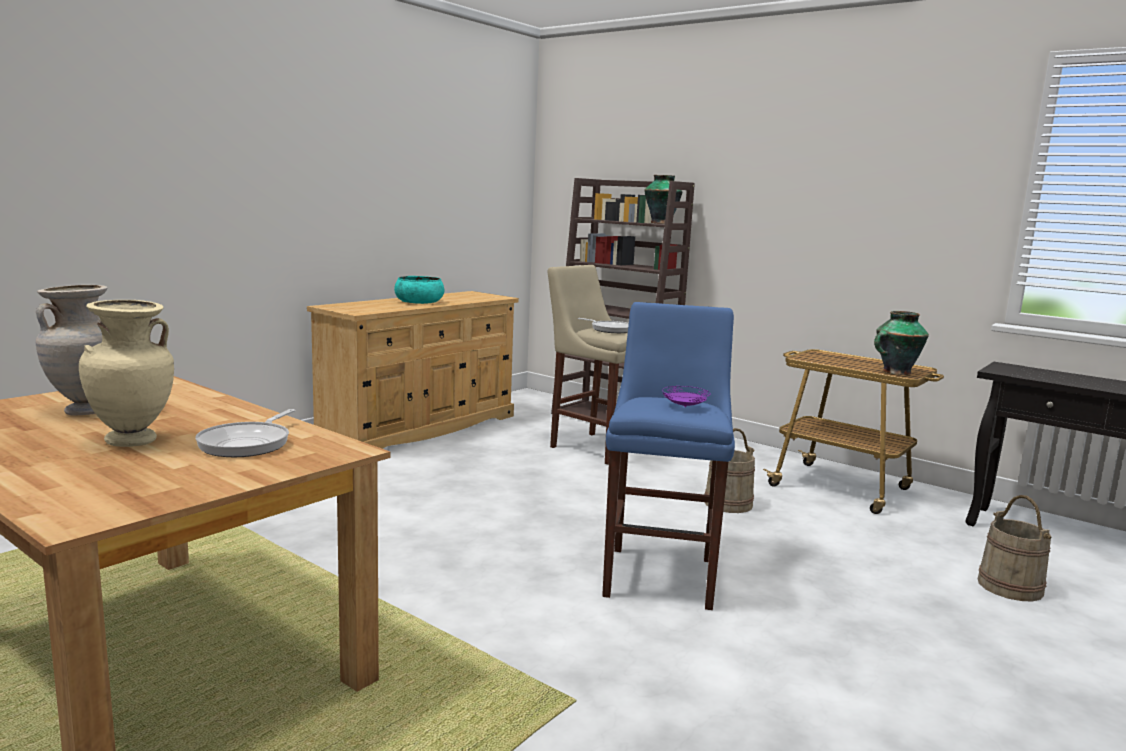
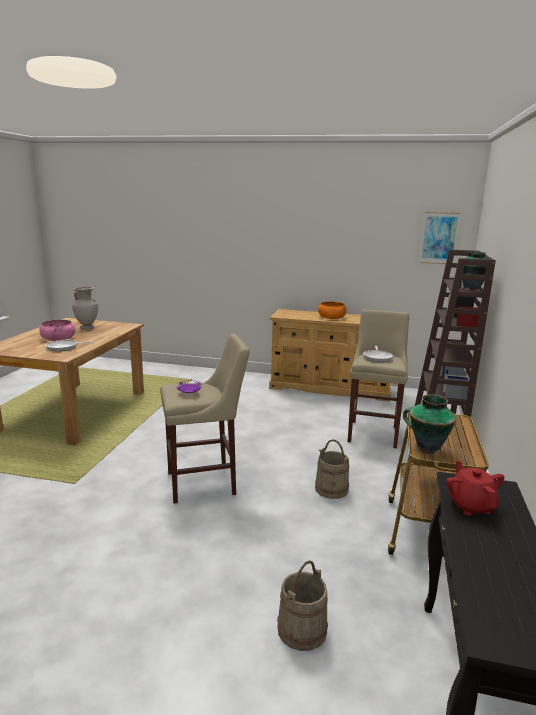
camera: 65 degrees right, 5 degrees up
beige vase [79,300,174,447] -> pink bowl [39,320,75,341]
turquoise bowl [394,276,444,304] -> orange bowl [318,302,347,319]
blue stool [602,302,735,610] -> beige stool [160,334,250,504]
none -> picture [420,212,460,264]
none -> red teapot [446,461,504,516]

